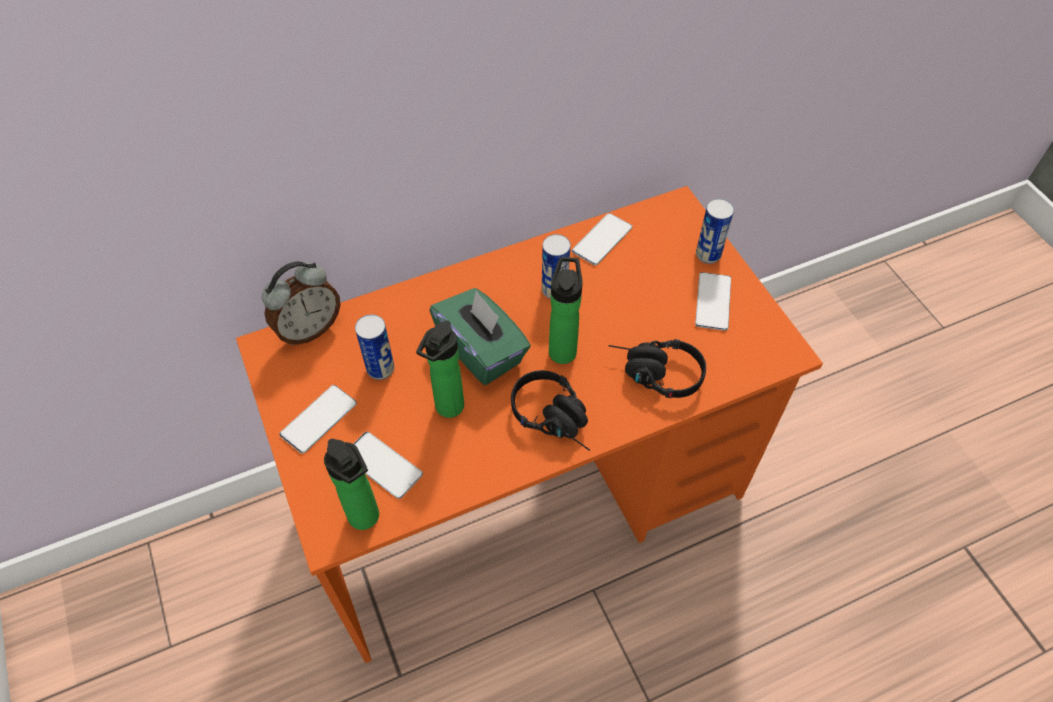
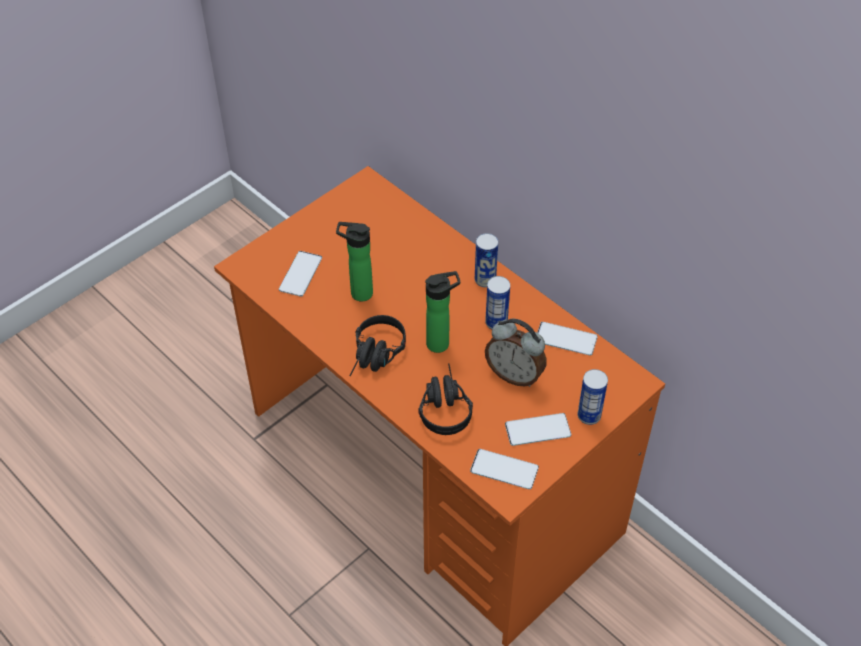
camera: 70 degrees right, 5 degrees down
alarm clock [262,261,341,345] -> alarm clock moved to [485,319,547,387]
phone [279,385,357,454] -> phone moved to [470,449,539,489]
bottle [324,439,379,530] -> none
can [355,314,394,380] -> can moved to [475,233,498,287]
green tissue box [429,288,531,385] -> none

